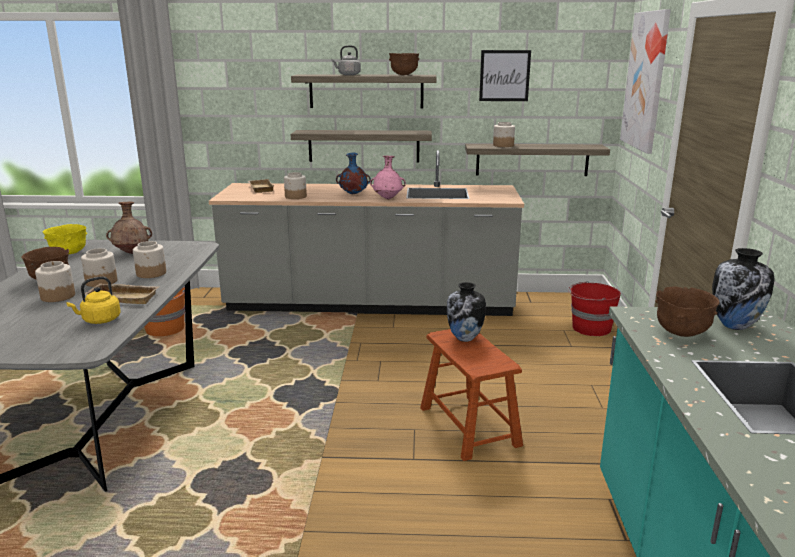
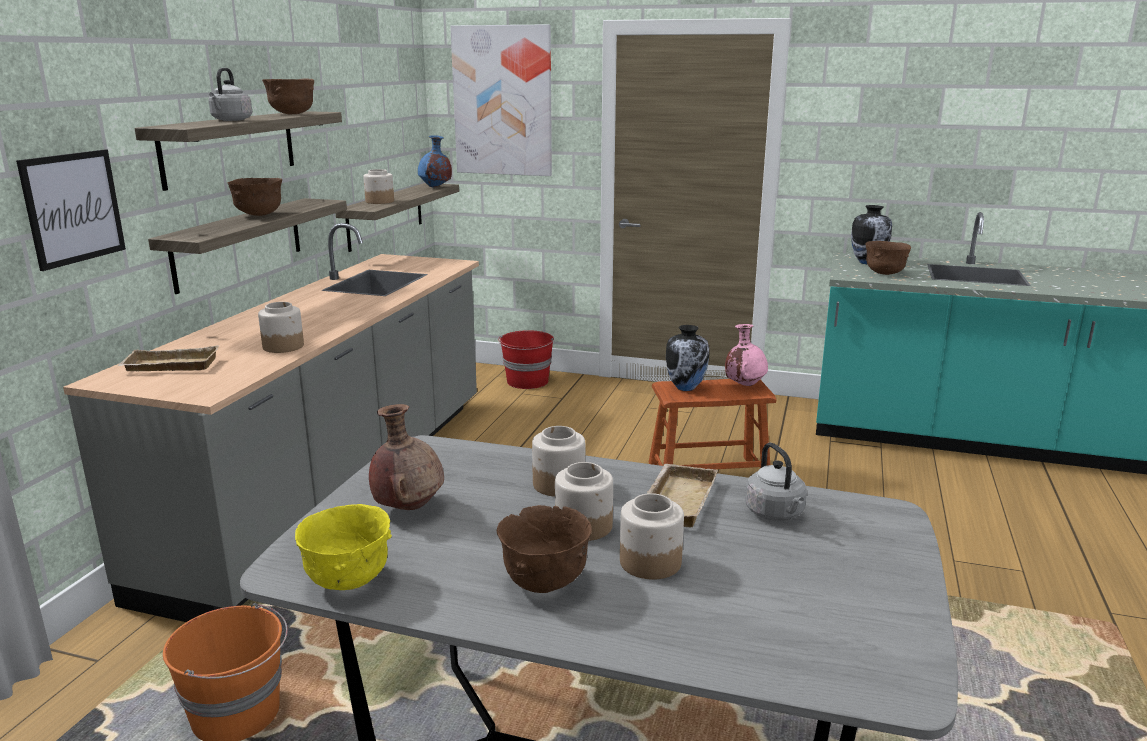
camera: 75 degrees left, 0 degrees up
yellow kettle [67,276,121,324] -> grey kettle [745,443,807,521]
blue vase [336,153,371,194] -> blue vase moved to [418,135,452,187]
pink vase [370,156,406,199] -> pink vase moved to [725,324,768,386]
picture [479,50,531,101] -> picture moved to [16,149,126,271]
none -> brown bowl [228,178,282,216]

